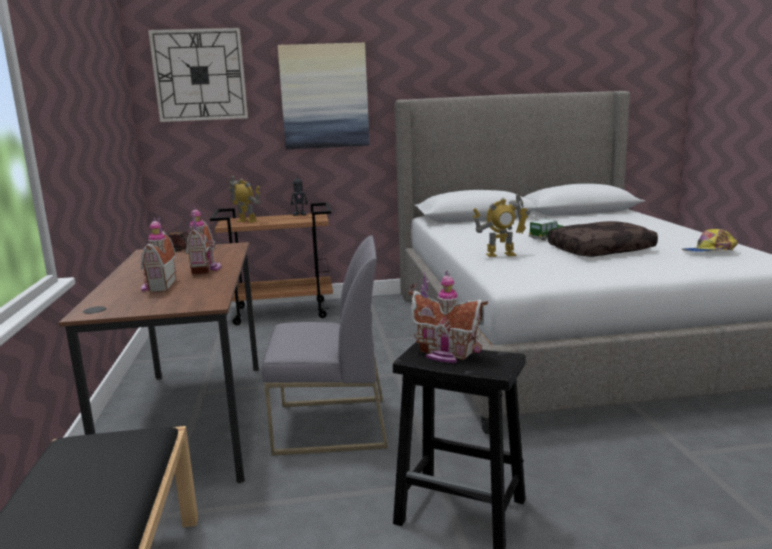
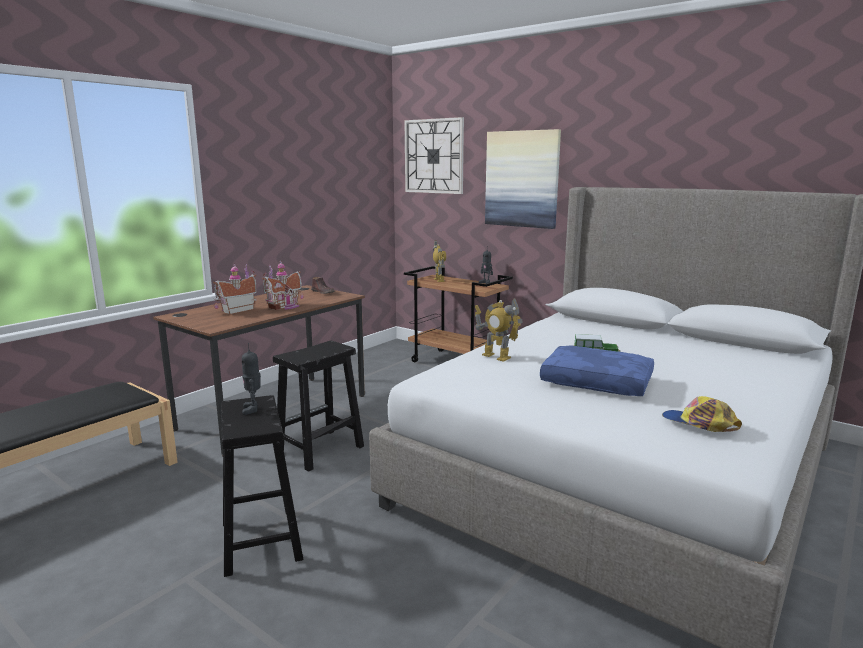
camera: 45 degrees right, 0 degrees up
grey chair [261,235,388,456] -> black stool [273,341,364,472]
toy house [409,271,488,363] -> toy robot [242,343,261,415]
brown pillow [548,221,658,257] -> blue pillow [540,345,654,396]

